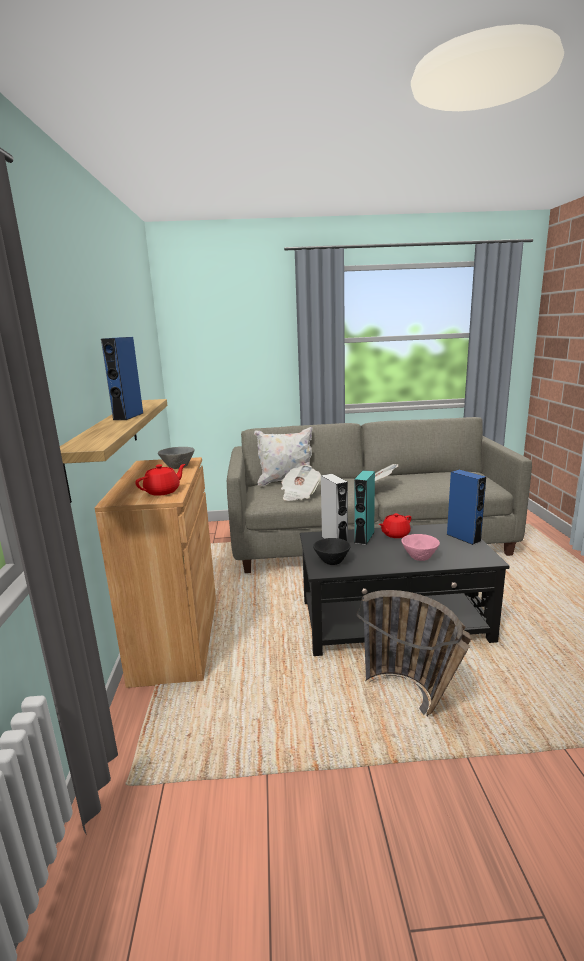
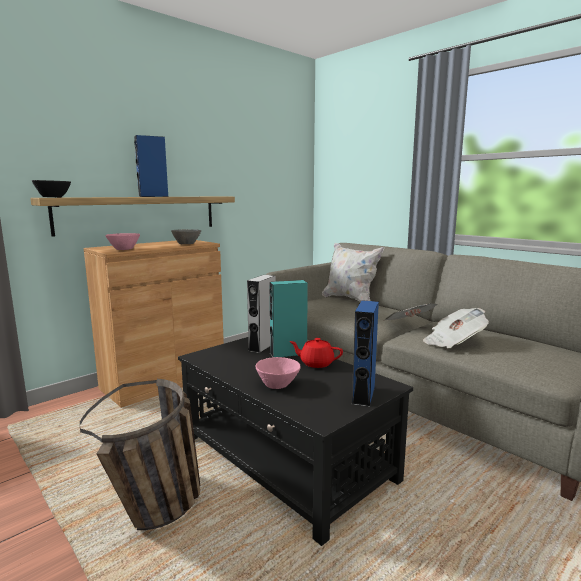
camera: 50 degrees right, 5 degrees down
red teapot [135,464,186,496] -> pink bowl [105,233,140,250]
newspaper [281,465,321,501] -> newspaper moved to [423,308,489,348]
black bowl [313,538,351,565] -> black bowl moved to [32,180,71,197]

